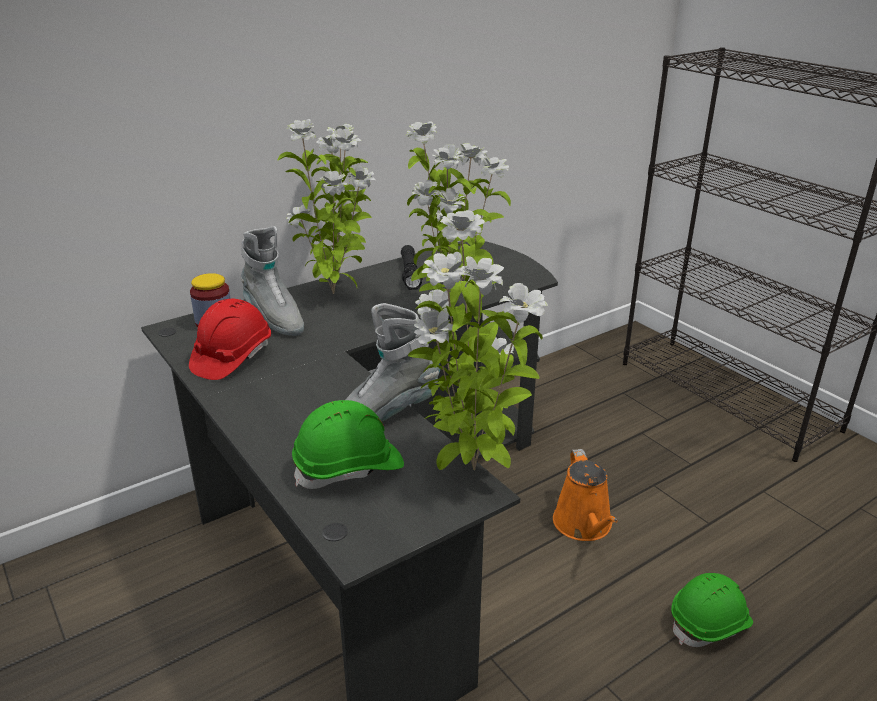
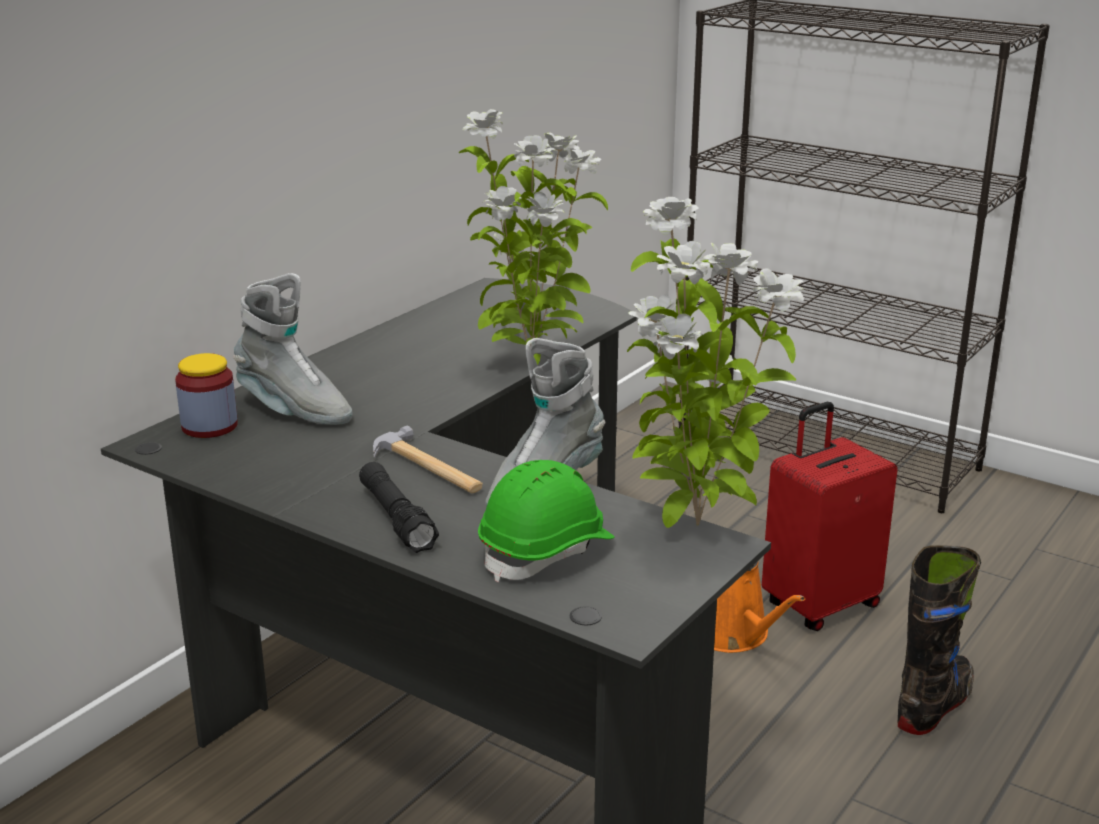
camera: 20 degrees left, 5 degrees down
red hard hat [189,298,271,380] -> none
potted plant [278,119,376,294] -> none
black flashlight [401,245,423,290] -> black flashlight moved to [359,462,439,553]
green hard hat [671,573,753,647] -> black boot [898,545,981,735]
none -> hammer [373,426,483,494]
none -> red suitcase [762,402,898,631]

